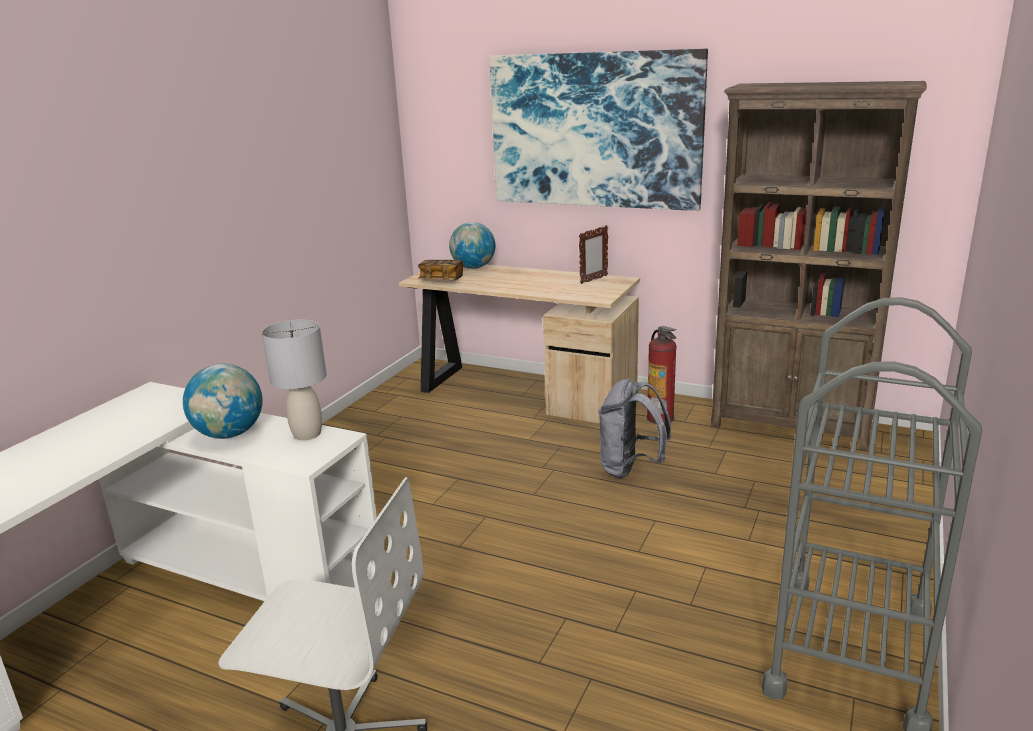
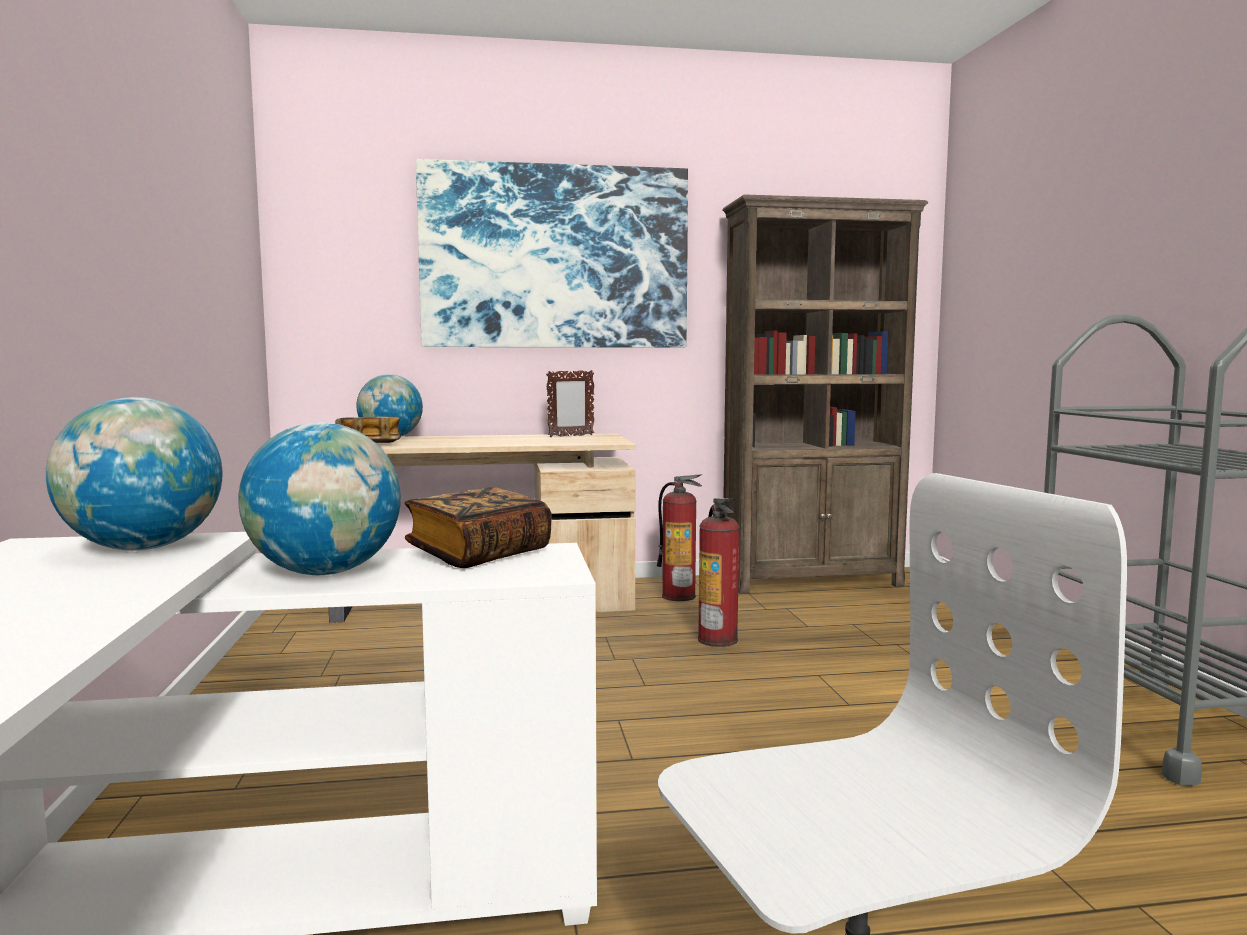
camera: 35 degrees left, 15 degrees down
grey table lamp [262,320,327,440] -> book [405,487,552,568]
picture frame [579,225,608,284] -> picture frame turned 45 degrees clockwise [546,370,594,437]
grey backpack [598,378,671,478] -> fire extinguisher [698,498,740,647]
none -> globe [46,397,222,551]

